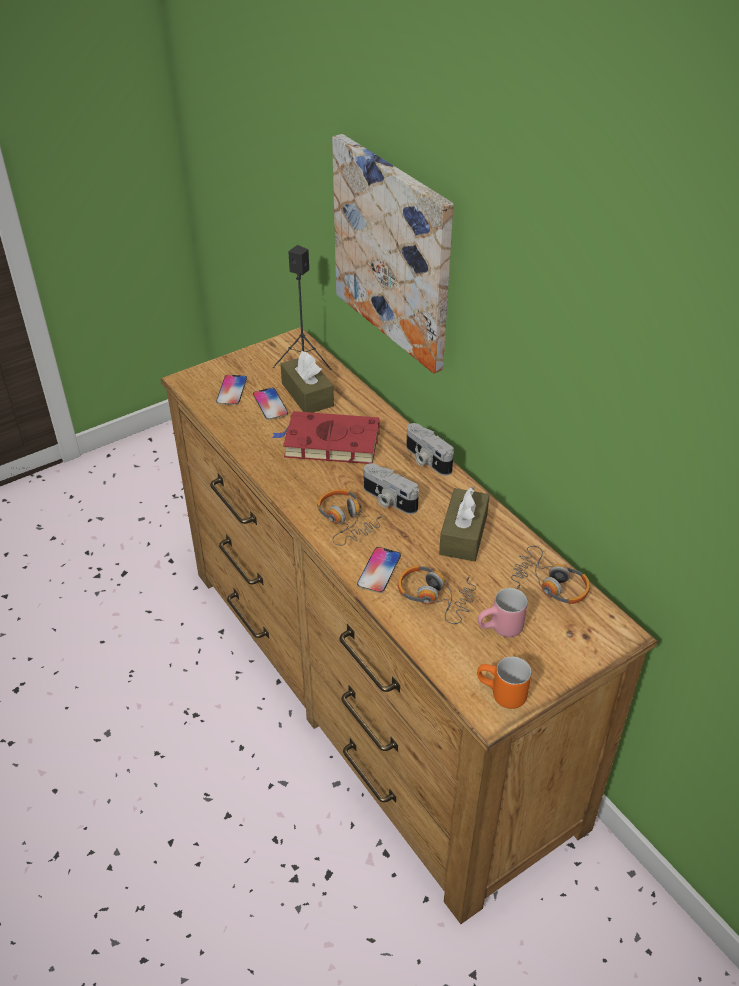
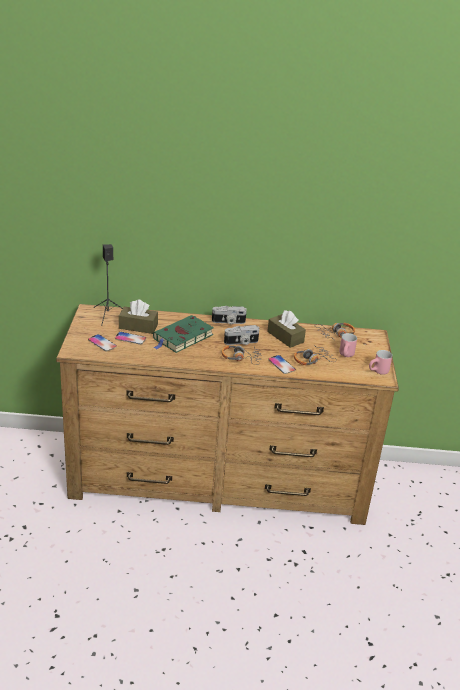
camera: 55 degrees left, 10 degrees down
red book [271,411,380,464] -> green book [153,315,214,353]
picture [332,134,453,373] -> none
orange mug [477,657,531,709] -> pink mug [369,350,392,375]

